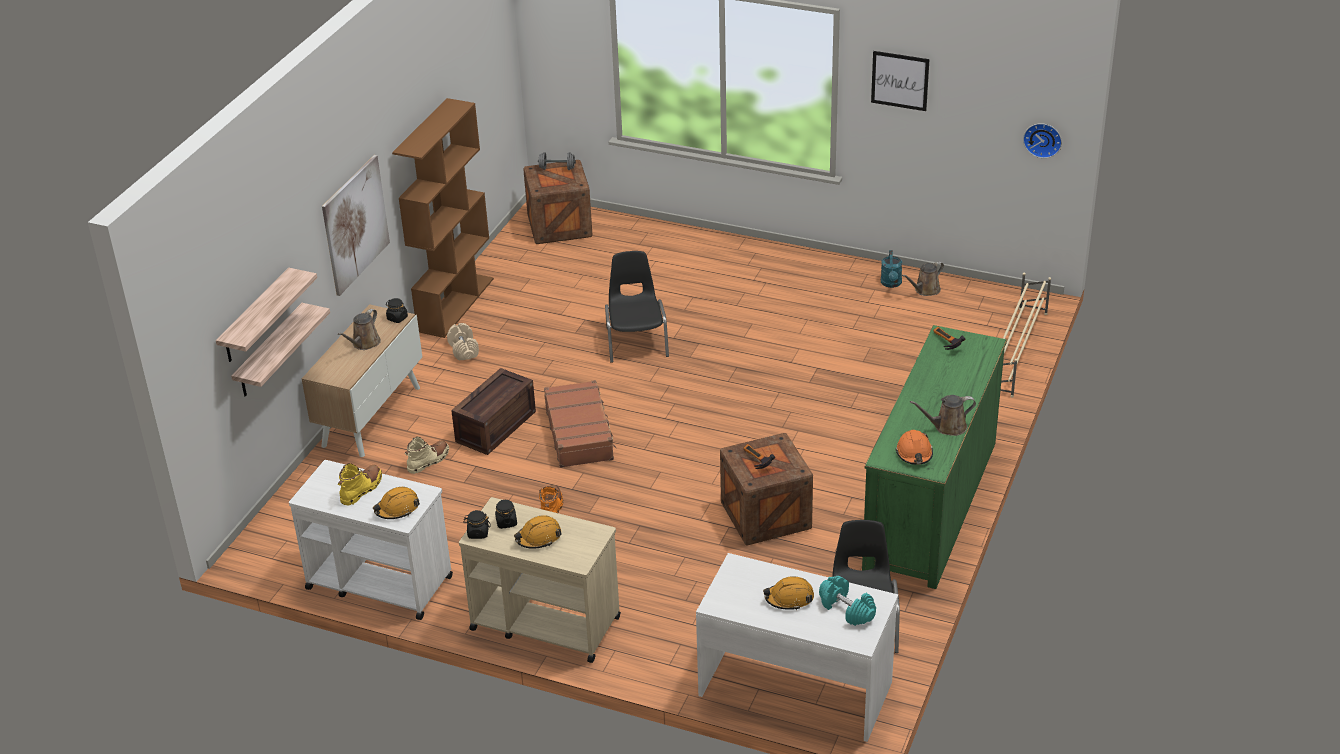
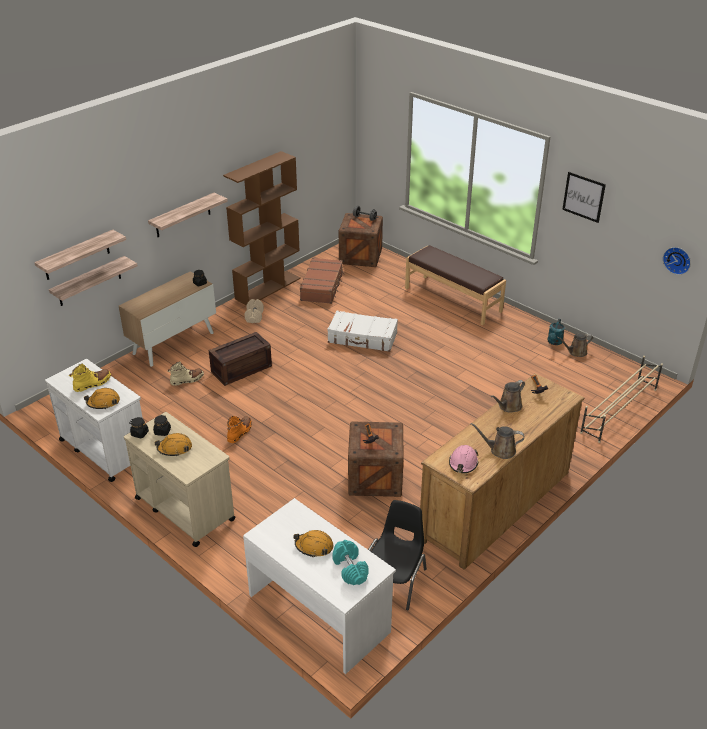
camera: 20 degrees right, 0 degrees up
picture [322,155,390,296] -> shelf [148,192,228,237]
brown watering can [338,309,381,350] -> brown watering can moved to [490,380,525,413]
brown suitcase [544,380,616,468] -> brown suitcase moved to [300,258,344,304]
black chair [605,251,669,363] -> white suitcase [327,311,398,352]
green dresser [862,325,1007,589] -> brown dresser [420,373,584,570]
orange hard hat [896,430,933,465] -> pink hard hat [449,445,479,473]
none -> brown bench [405,245,506,325]

